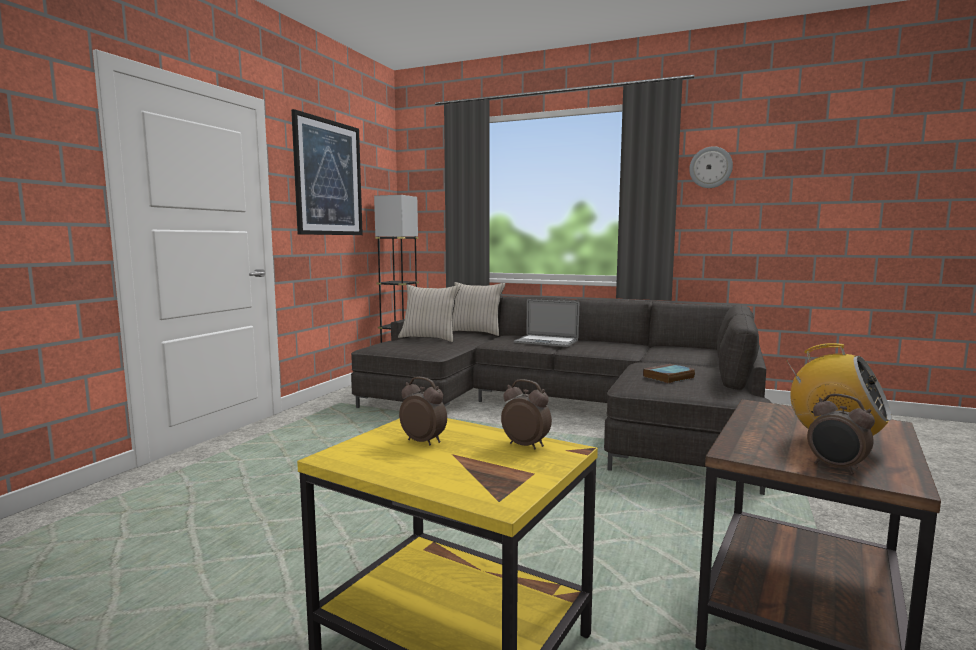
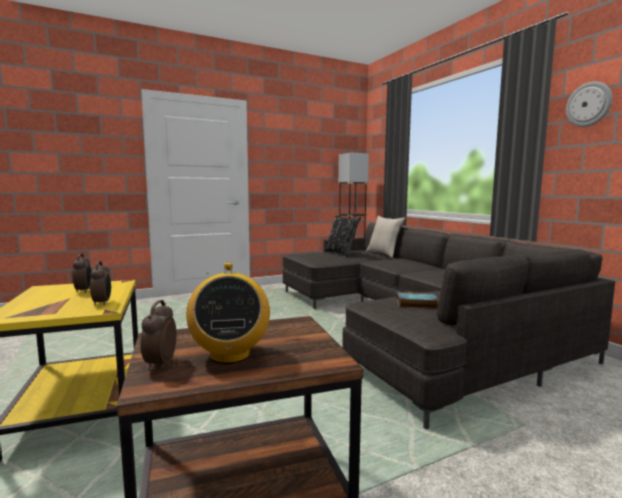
camera: 40 degrees right, 0 degrees up
picture [291,109,363,235] -> none
beige pillow [398,284,460,342] -> black pillow [324,215,361,257]
laptop [514,299,579,347] -> none

